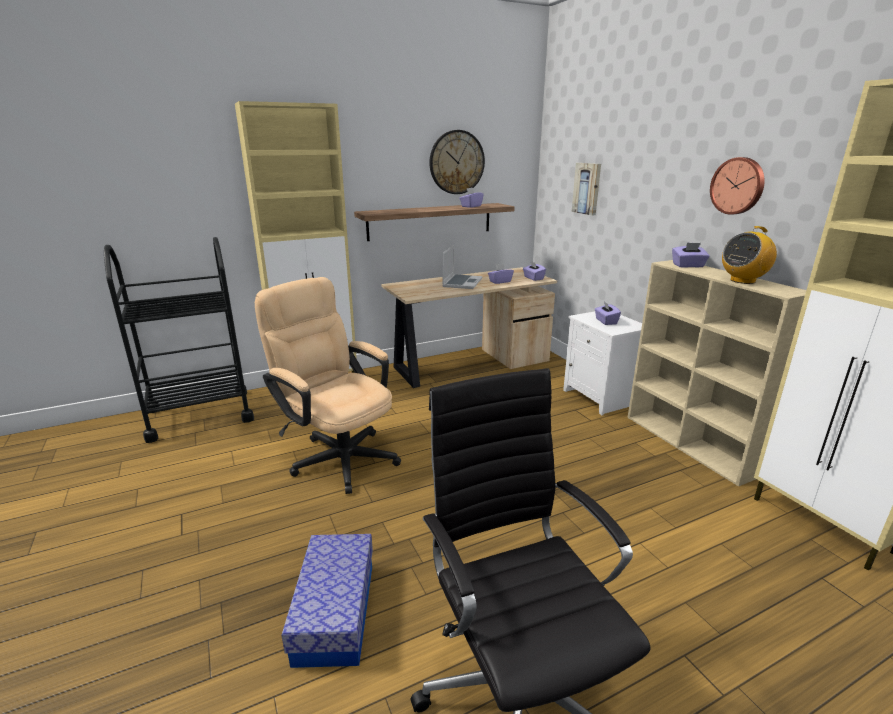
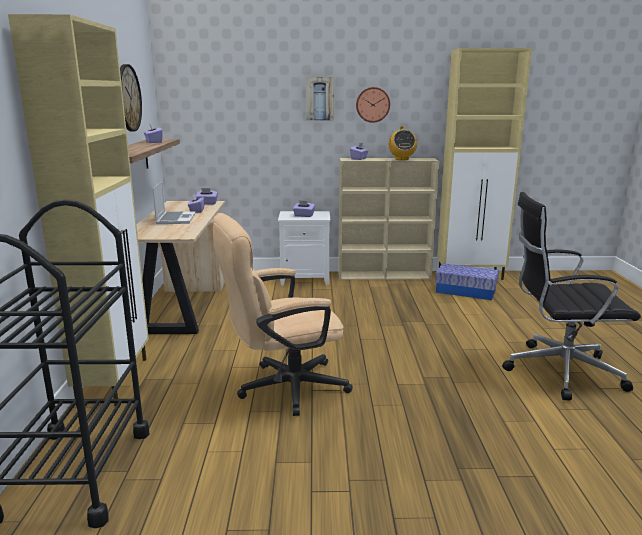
camera: 65 degrees left, 5 degrees down
storage box [281,534,373,668] -> storage box moved to [435,263,499,300]
laptop [442,245,482,289] -> laptop turned 45 degrees clockwise [153,181,196,224]
picture [572,163,601,216] -> picture moved to [306,77,334,120]

